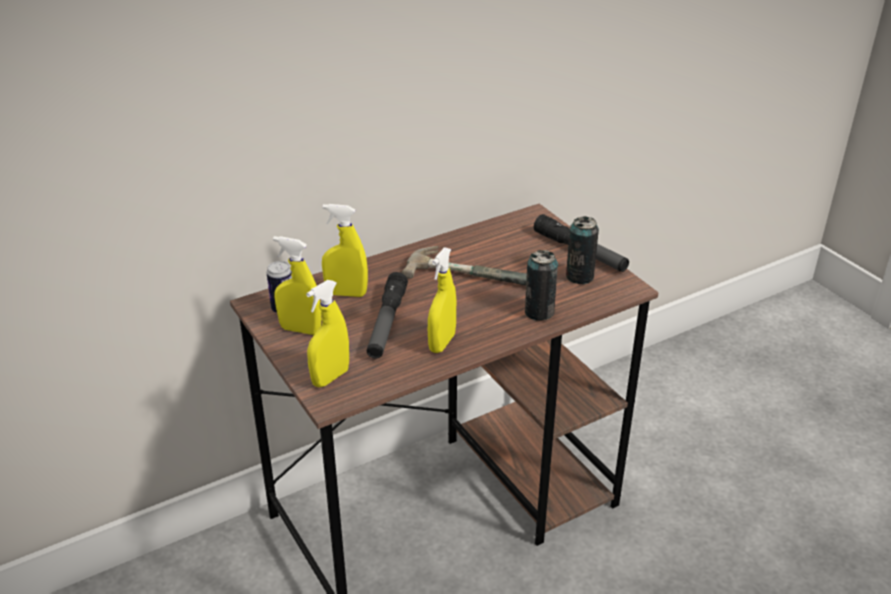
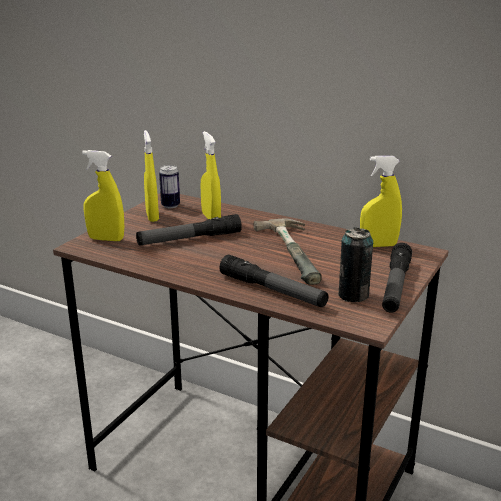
camera: 60 degrees right, 10 degrees down
yellow spray bottle [428,247,456,353] -> yellow spray bottle moved to [360,156,402,247]
can [525,250,558,321] -> flashlight [219,255,329,307]

